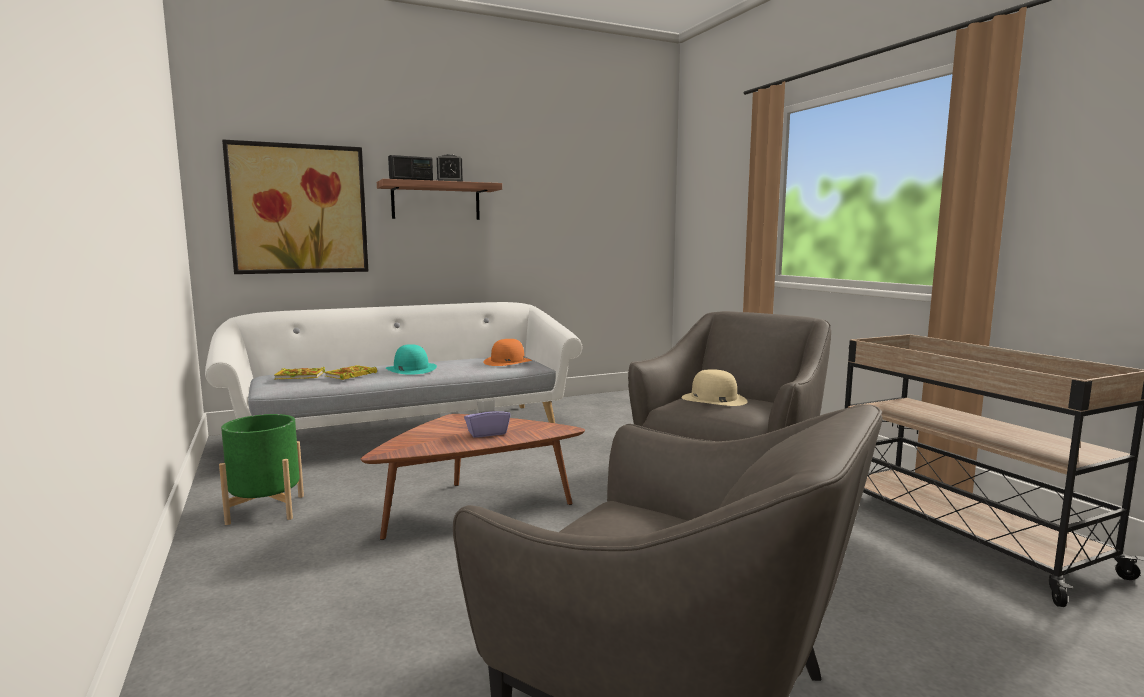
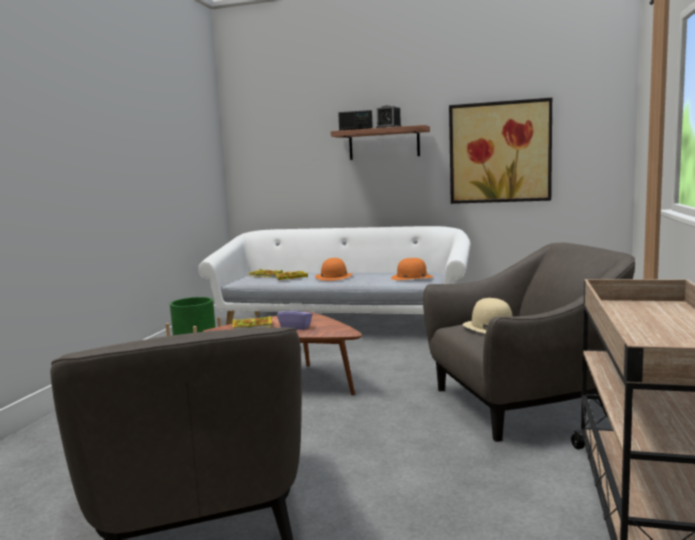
camera: 40 degrees right, 0 degrees up
picture [222,139,368,274] -> picture moved to [449,98,552,204]
turquoise hat [386,344,437,375] -> orange hat [315,258,353,281]
none -> book [232,316,272,329]

